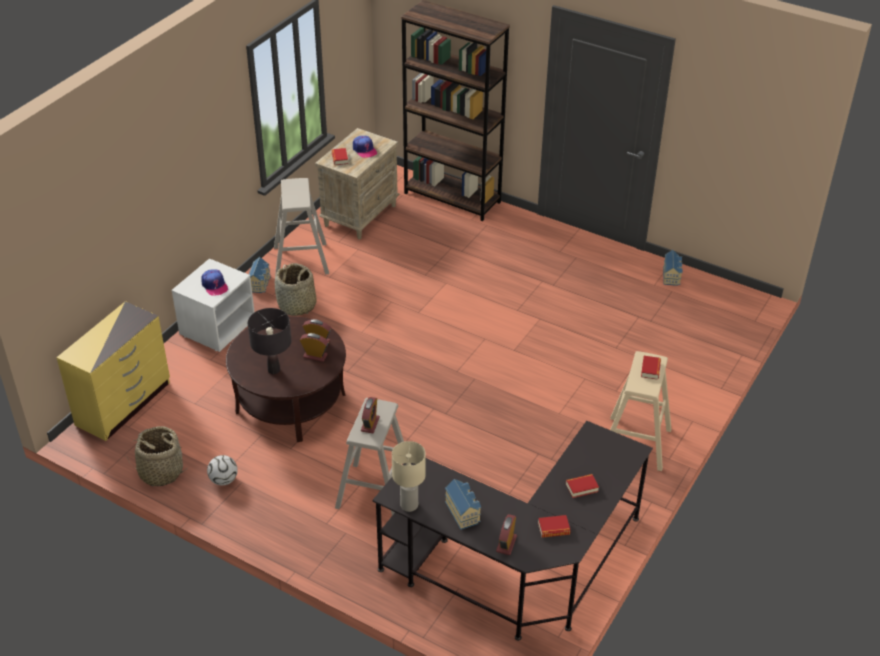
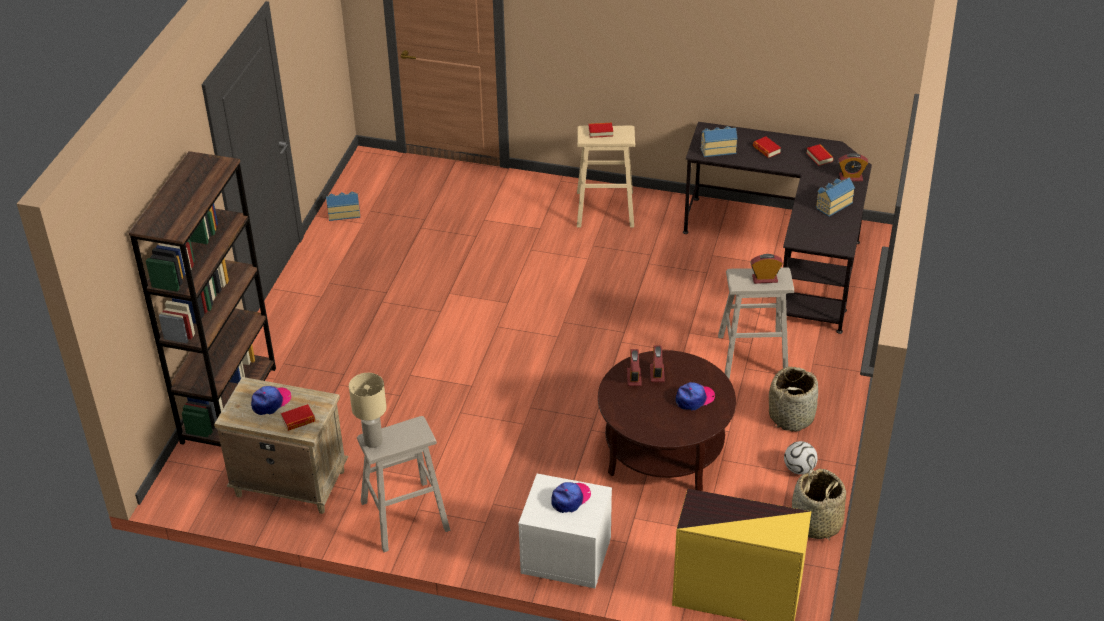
camera: 105 degrees left, 0 degrees up
black table lamp [248,308,291,374] -> cap [676,382,715,410]
toy house [249,257,271,293] -> toy house moved to [701,126,738,157]
basket [275,263,316,316] -> basket moved to [769,367,818,432]
beige table lamp [392,441,426,512] -> beige table lamp moved to [349,373,387,448]

